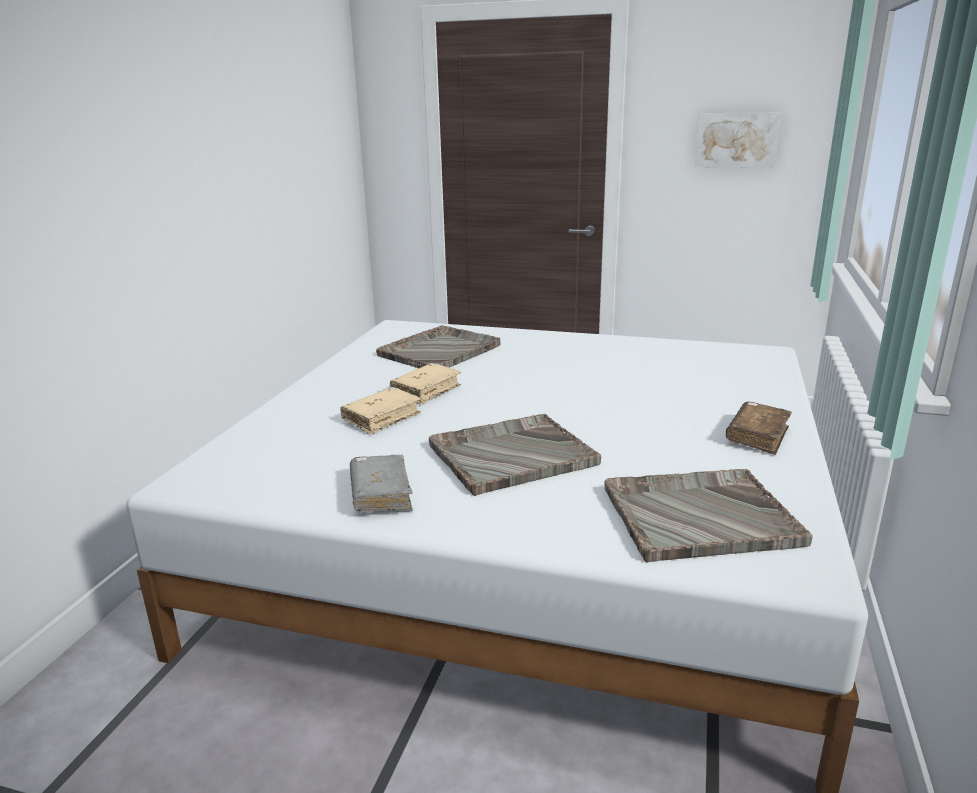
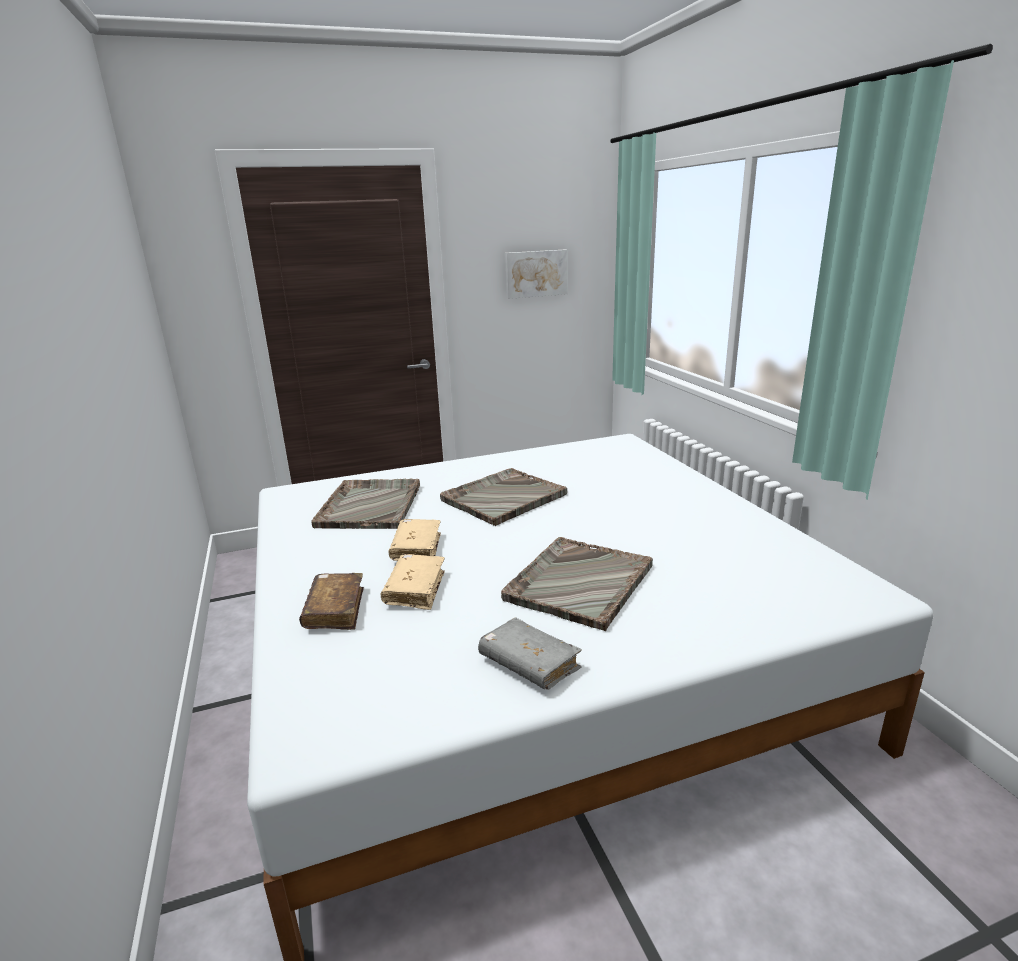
camera: 35 degrees left, 0 degrees up
grey tray [604,469,812,563] -> grey tray moved to [440,468,567,526]
brown book [726,402,792,455] -> brown book moved to [299,573,364,630]

